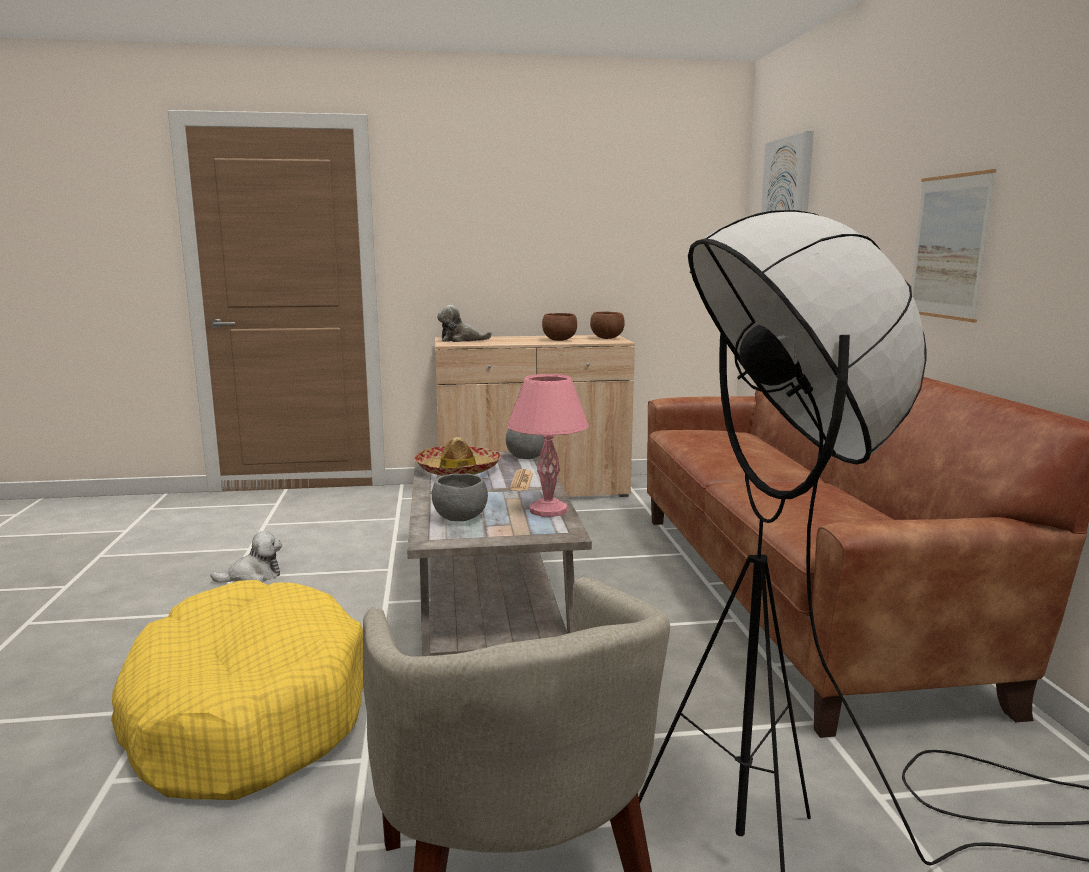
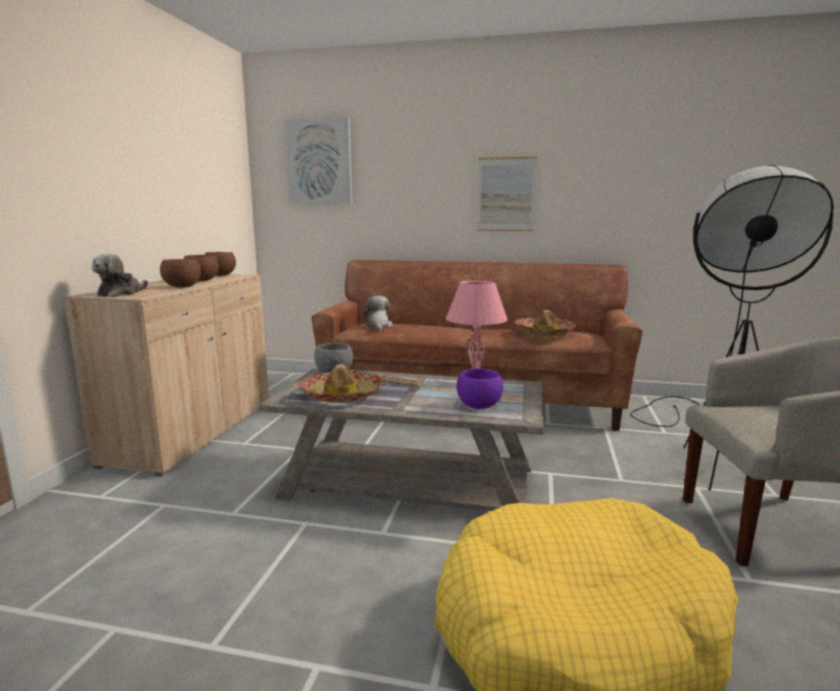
camera: 70 degrees left, 0 degrees up
plush toy [210,531,282,583] -> plush toy moved to [363,296,393,330]
grey bowl [432,473,488,521] -> purple bowl [457,369,503,409]
none -> brown bowl [160,259,201,288]
none -> hat [515,310,576,337]

